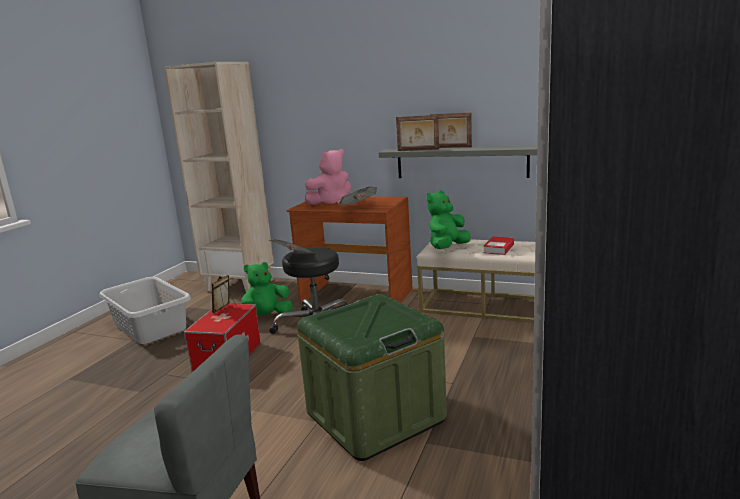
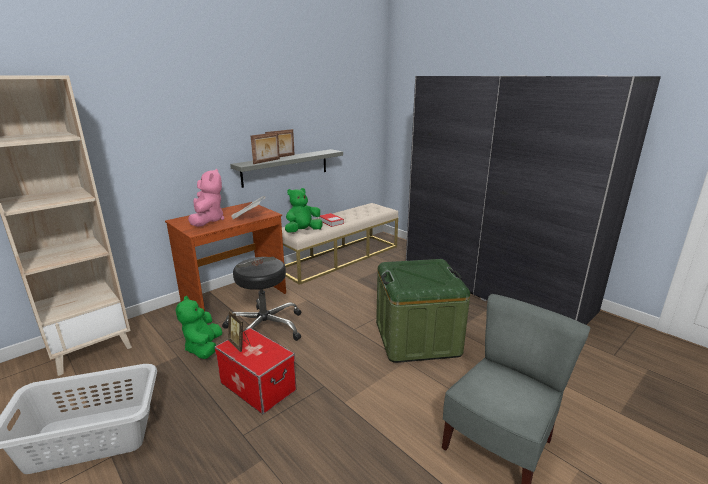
camera: 65 degrees left, 5 degrees up
green plush toy [427,191,470,249] -> green plush toy turned 75 degrees clockwise [285,188,323,233]

